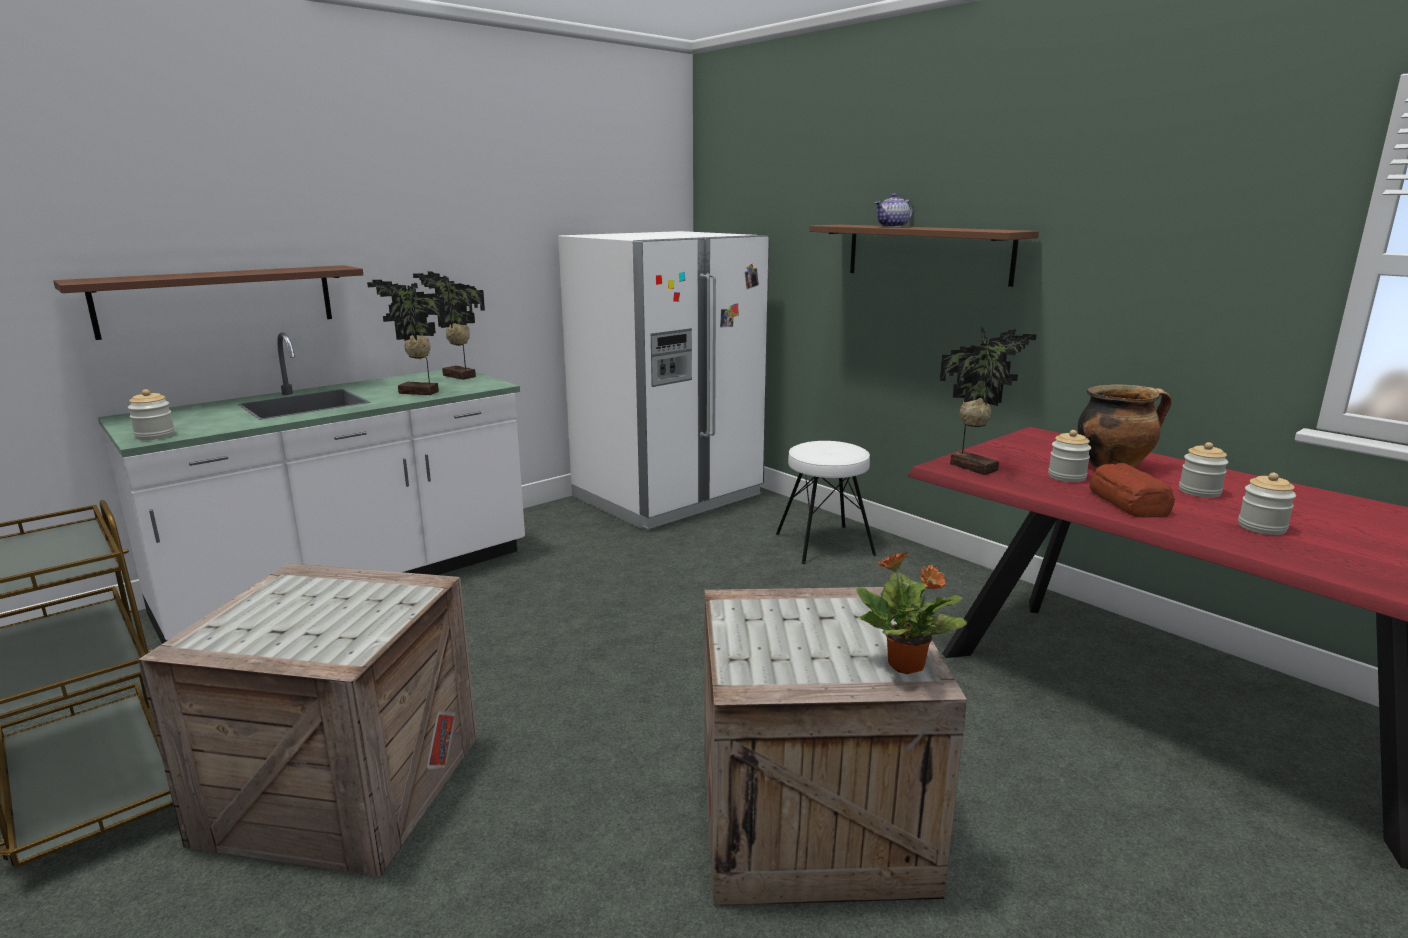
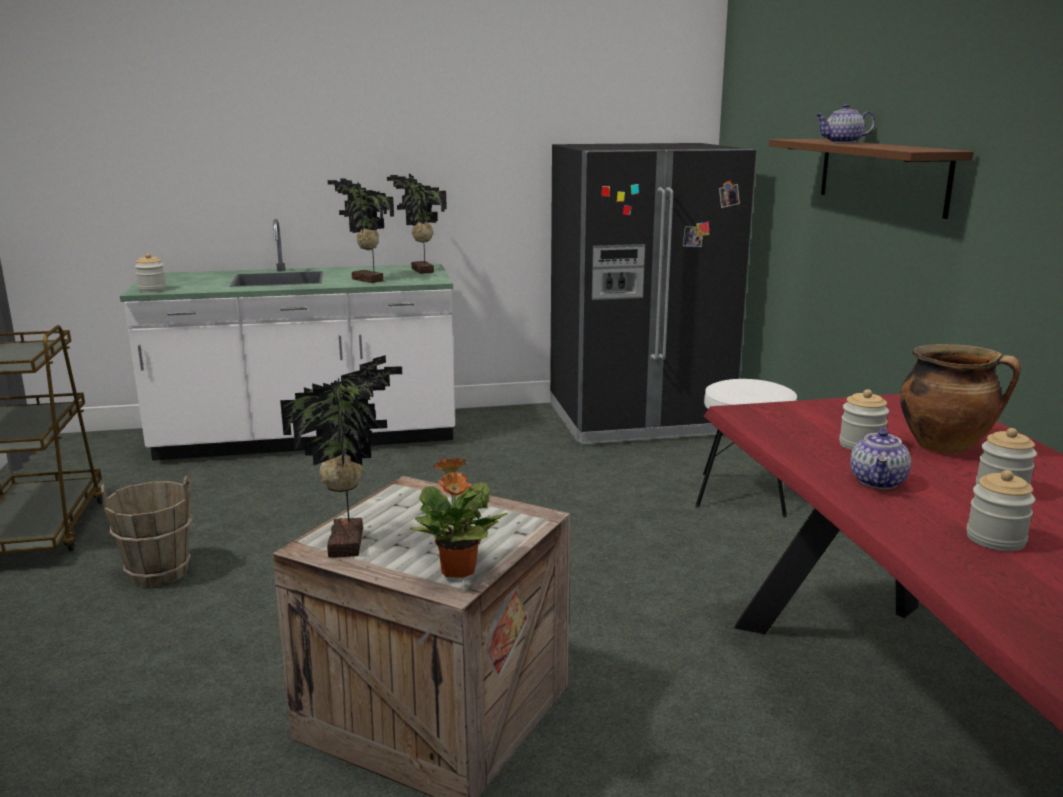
camera: 30 degrees right, 0 degrees up
brown shelf [53,265,363,340] -> none
crate [138,563,477,876] -> brown bucket [101,476,193,588]
white fridge [558,231,770,529] -> black fridge [550,143,757,444]
potted plant [940,327,1037,475] -> potted plant moved to [280,355,402,558]
bread [1089,463,1175,518] -> teapot [850,428,911,489]

